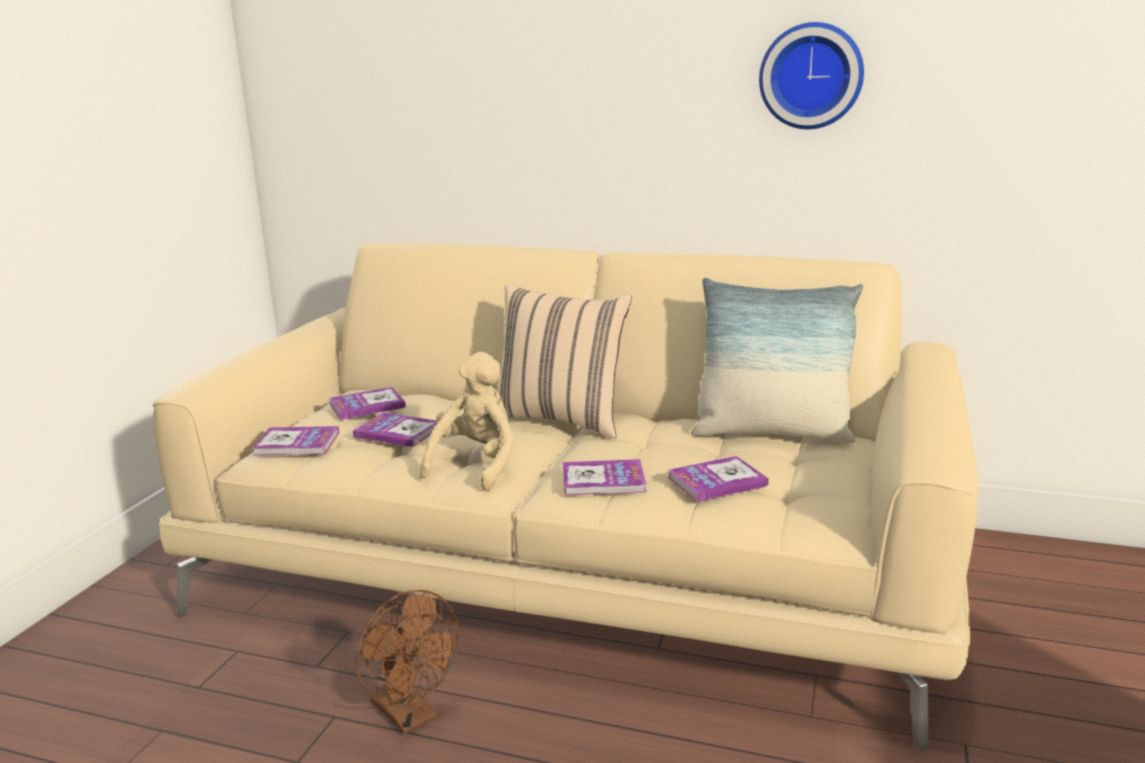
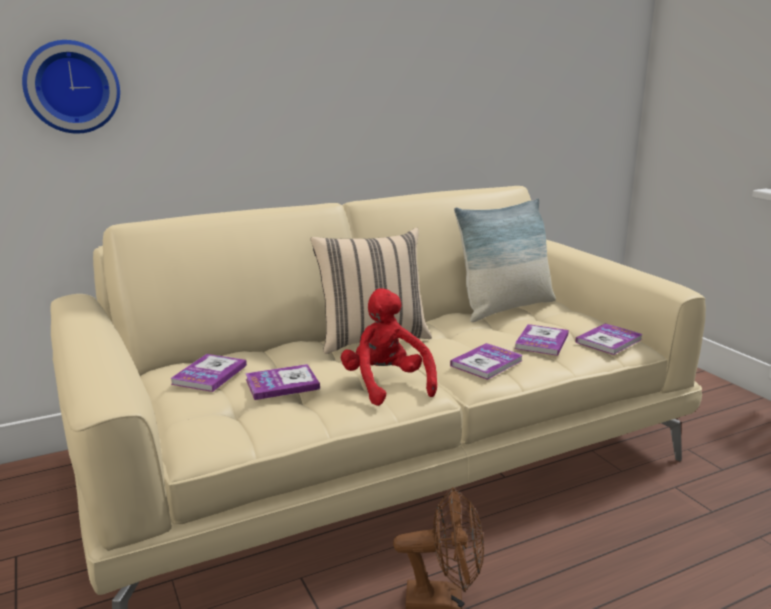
camera: 45 degrees left, 0 degrees up
book [252,426,339,455] -> book moved to [575,323,642,355]
beige plush toy [420,352,514,491] -> red plush toy [341,288,437,406]
wall clock [759,22,864,129] -> wall clock moved to [22,40,120,134]

